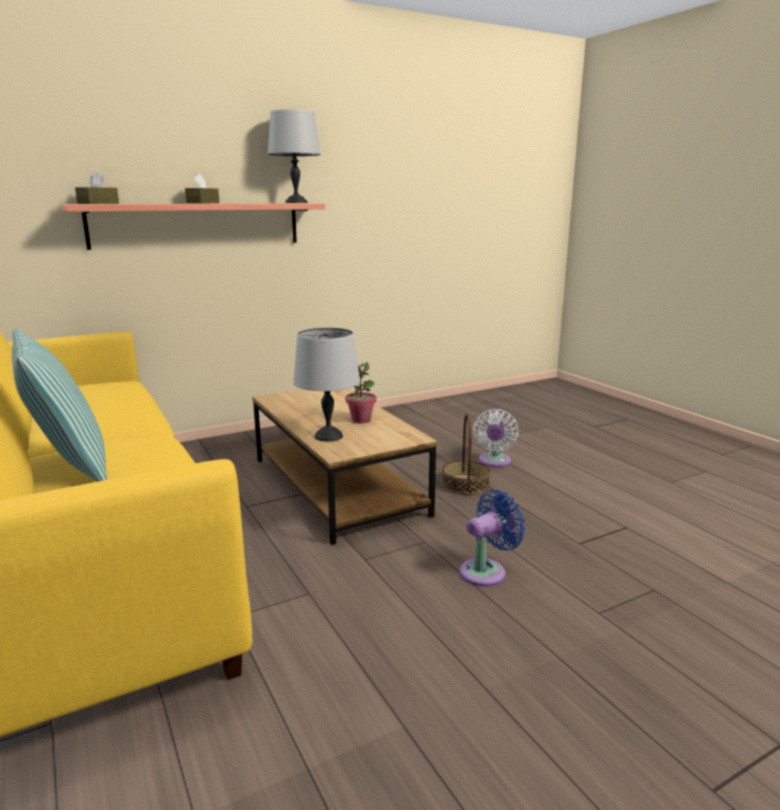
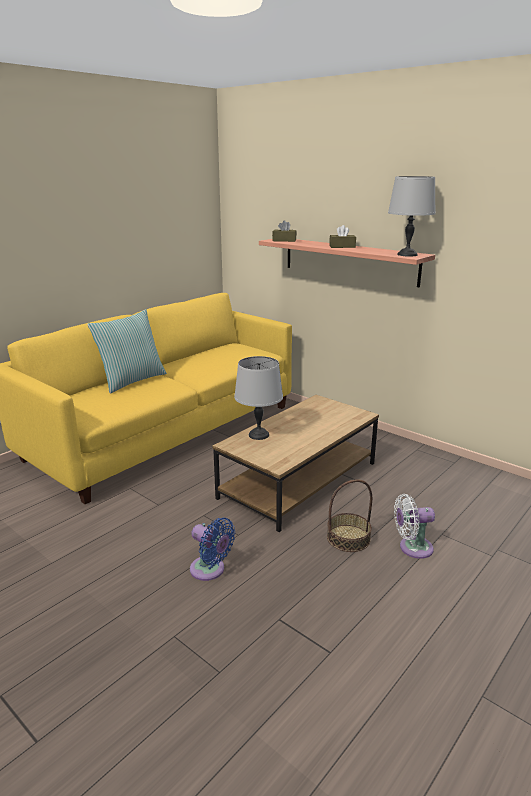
camera: 70 degrees right, 5 degrees up
potted plant [346,362,377,423] -> none

